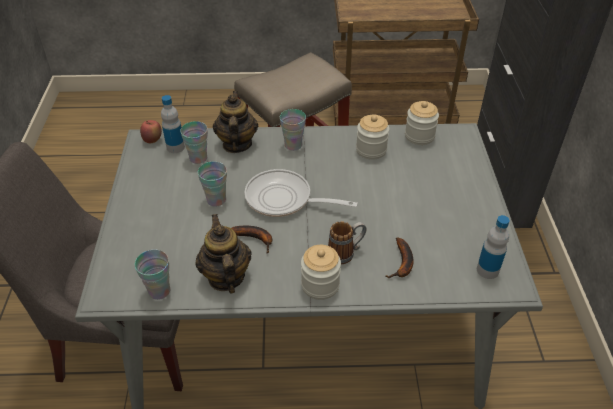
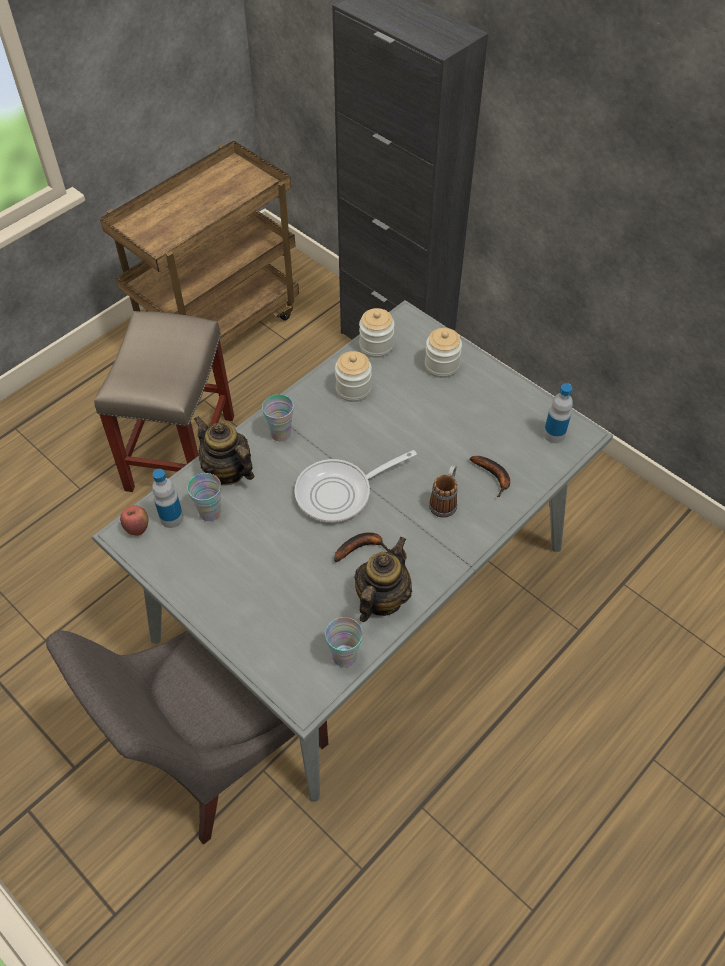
camera: 45 degrees left, 10 degrees up
teapot [195,214,252,294] -> teapot turned 90 degrees clockwise [354,537,412,622]
cup [198,162,227,207] -> none
jar [301,245,341,300] -> jar moved to [425,328,462,378]

